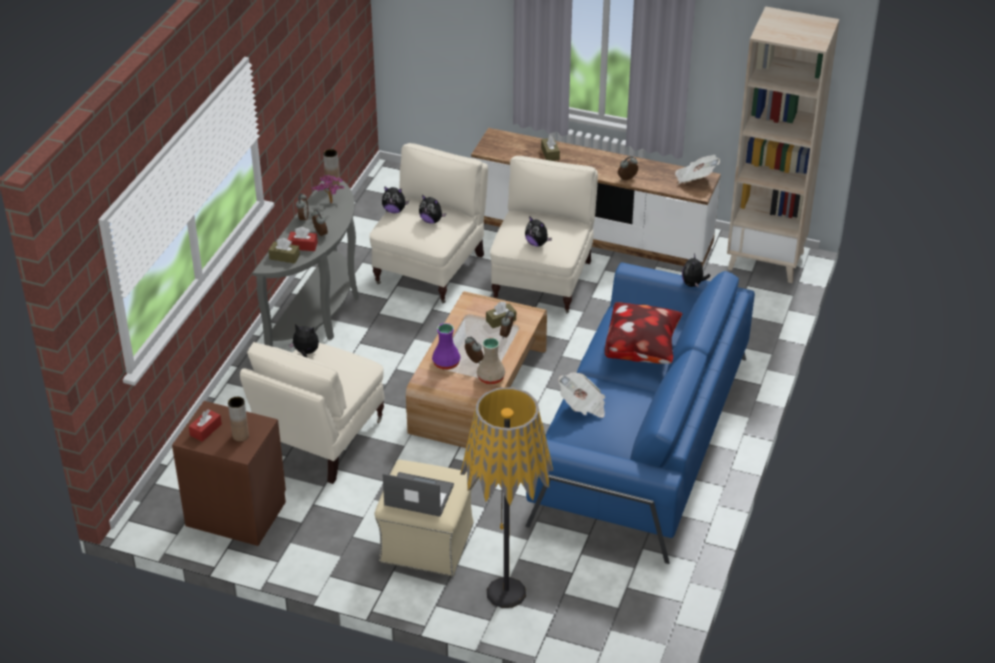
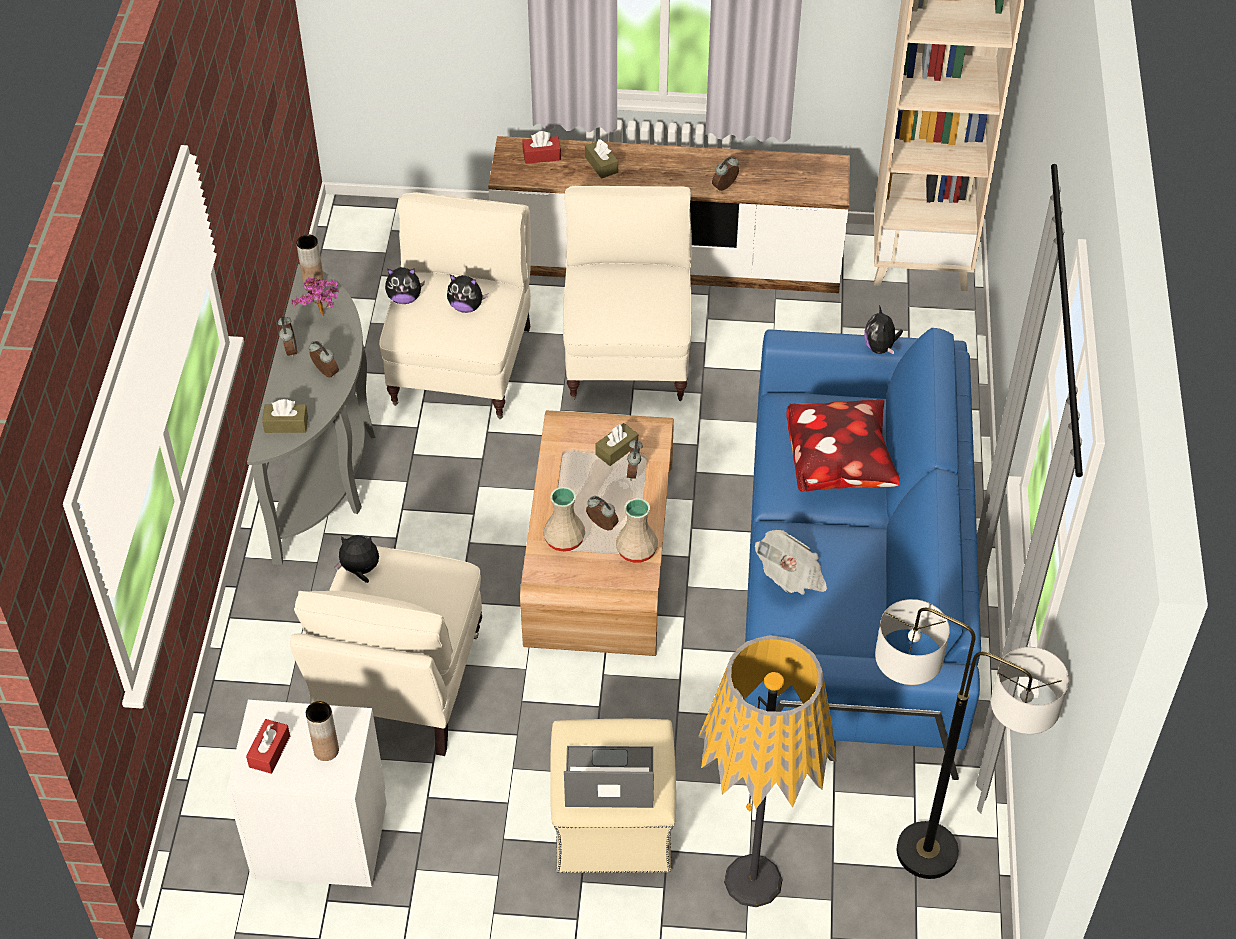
camera: 15 degrees left, 10 degrees up
brown nightstand [172,401,286,546] -> white nightstand [227,700,387,887]
red tissue box [288,227,318,251] -> red tissue box moved to [522,131,561,164]
purple vase [432,323,460,370] -> beige vase [543,487,585,552]
plush toy [525,216,552,247] -> none
newspaper [675,155,720,184] -> none
none -> floor lamp [875,599,1069,879]

